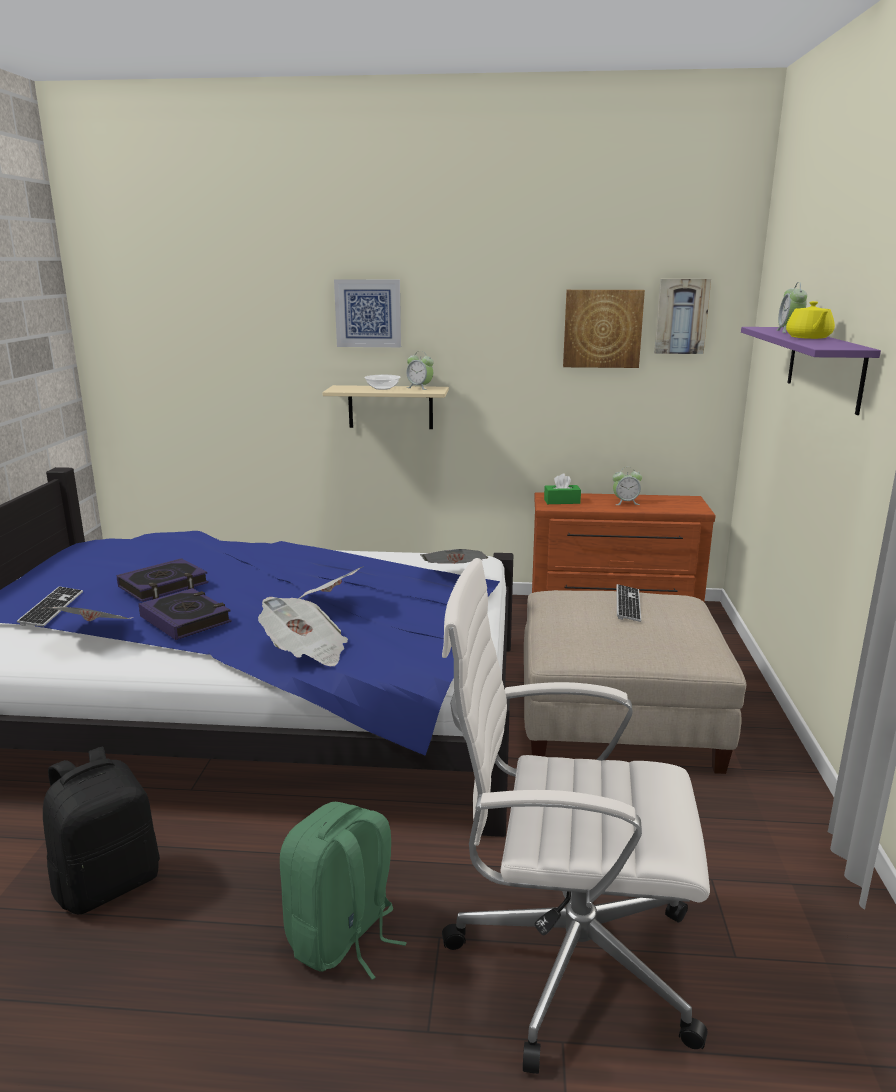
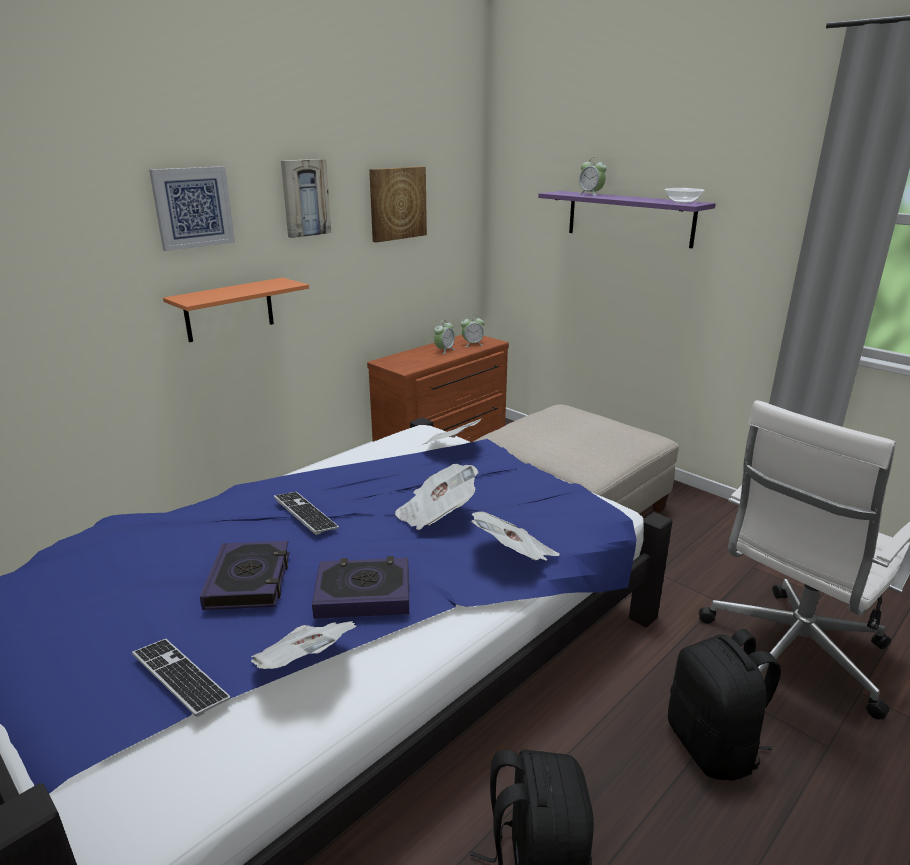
camera: 50 degrees left, 5 degrees up
green backpack [280,802,407,980] -> black backpack [668,629,781,781]
beige shelf [322,385,449,429] -> orange shelf [163,277,309,342]
bowl [364,375,401,390] -> bowl moved to [665,188,705,203]
alarm clock [406,351,434,390] -> alarm clock moved to [461,315,485,347]
green tissue box [544,473,581,504] -> none
keyboard [616,584,641,622] -> keyboard moved to [274,492,339,535]
picture [654,279,711,354] -> picture moved to [281,159,331,238]
yellow teapot [786,301,835,339] -> none

